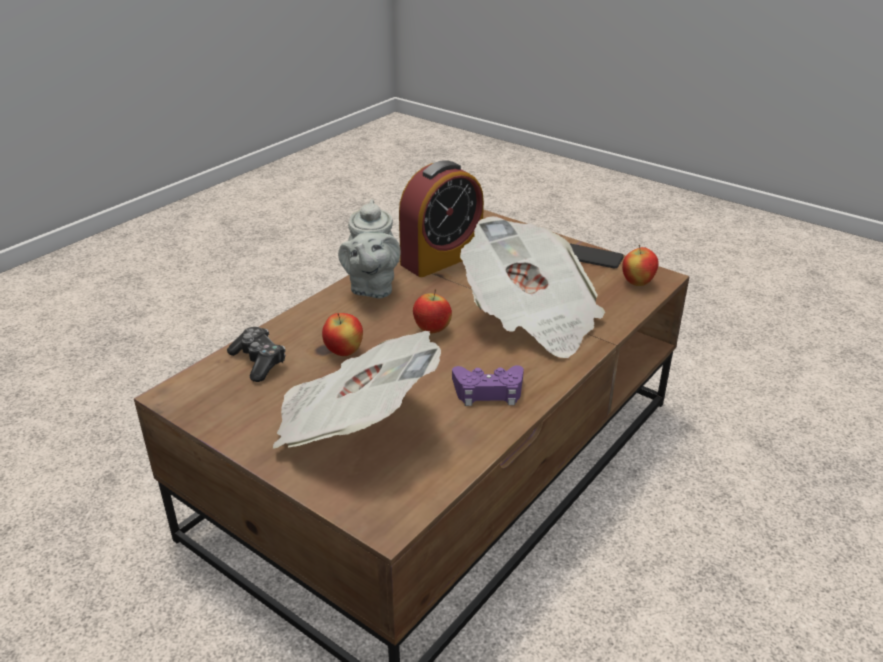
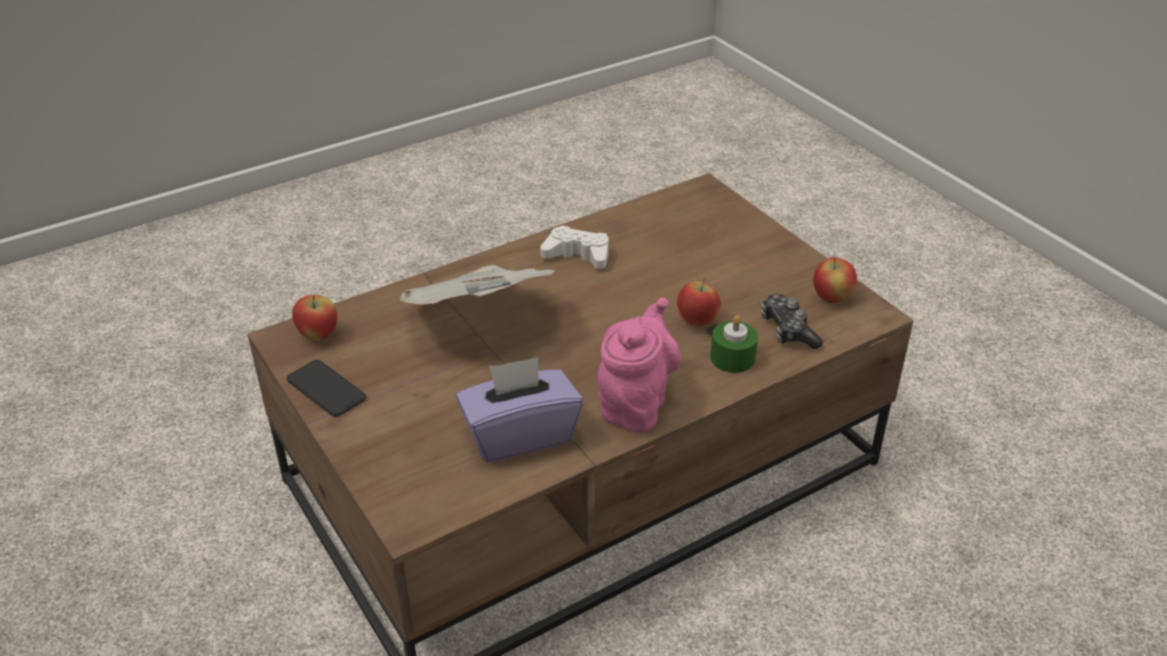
camera: 160 degrees left, 5 degrees up
newspaper [273,331,441,449] -> none
grey teapot [338,199,401,298] -> pink teapot [597,298,681,433]
alarm clock [399,160,484,277] -> purple tissue box [456,357,583,462]
apple [413,289,452,334] -> apple moved to [813,257,857,303]
purple game controller [452,365,524,406] -> white game controller [540,225,609,269]
none -> green candle [710,315,758,373]

